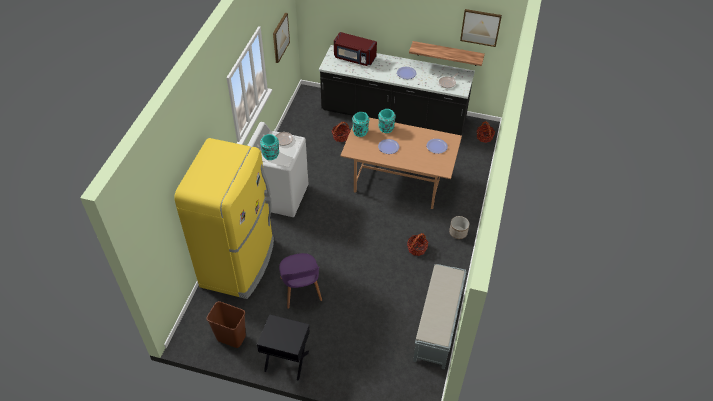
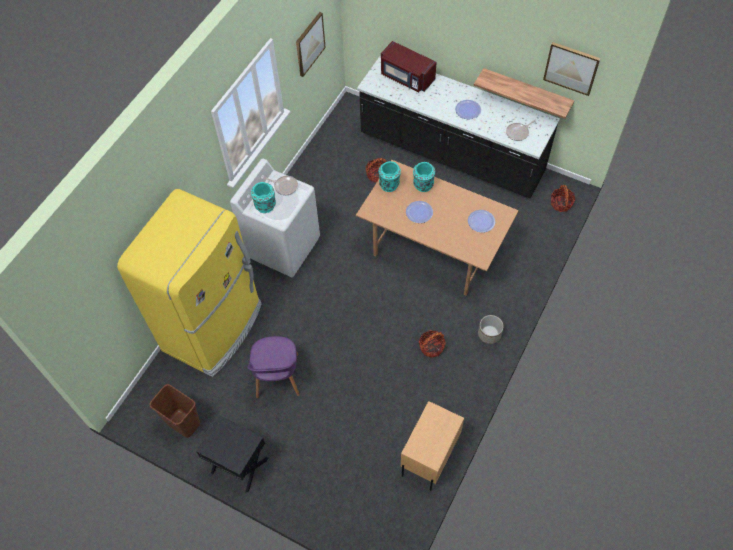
camera: 15 degrees right, 10 degrees up
grey bench [413,264,466,370] -> beige nightstand [401,401,464,491]

